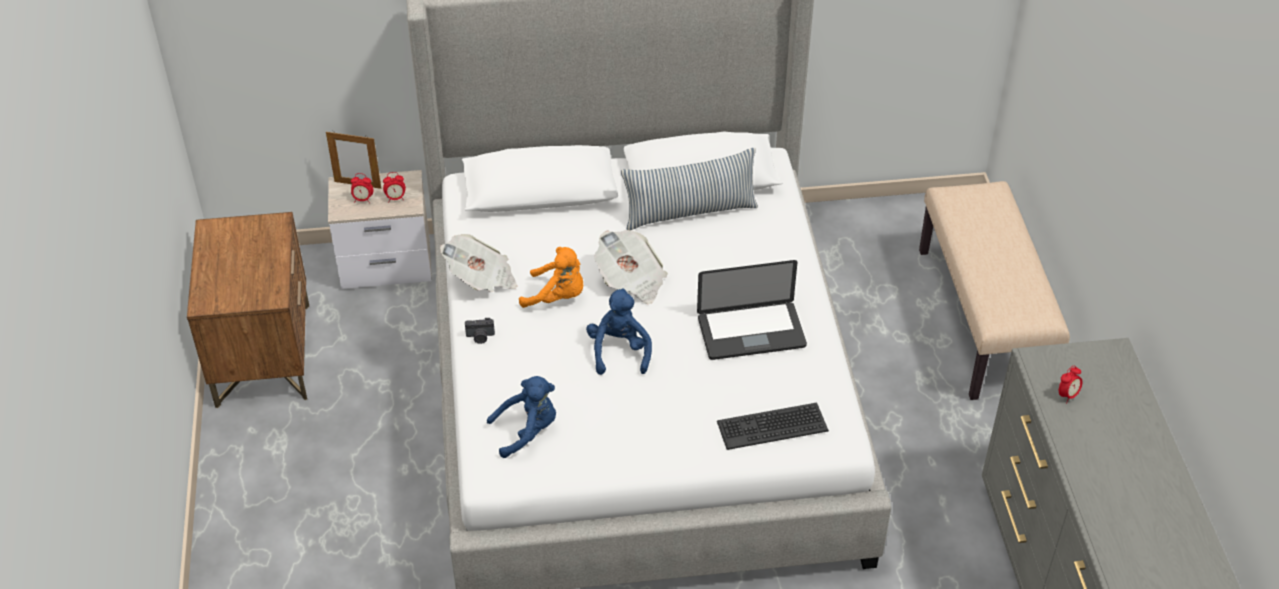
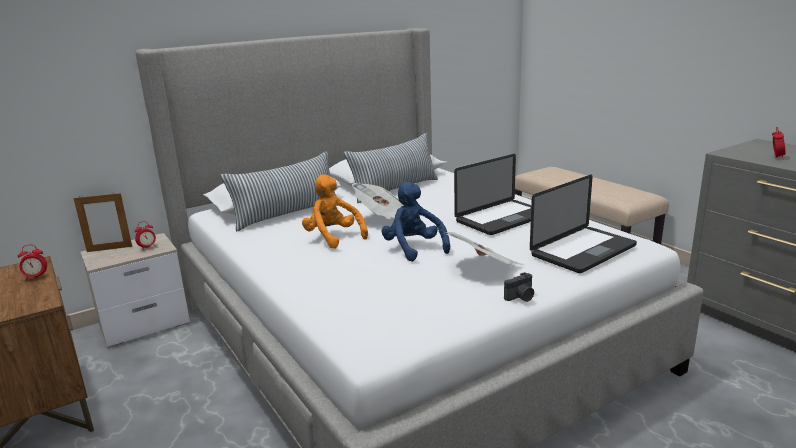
camera: 25 degrees left, 25 degrees down
alarm clock [351,173,373,203] -> alarm clock moved to [17,245,47,281]
newspaper [440,234,517,292] -> newspaper moved to [445,232,524,266]
camera [465,318,495,344] -> camera moved to [504,272,534,302]
blue plush toy [487,376,556,458] -> none
orange plush toy [519,247,583,308] -> orange plush toy turned 120 degrees counterclockwise [302,174,368,249]
keyboard [717,403,829,450] -> laptop [530,175,637,273]
none -> pillow [221,152,337,231]

